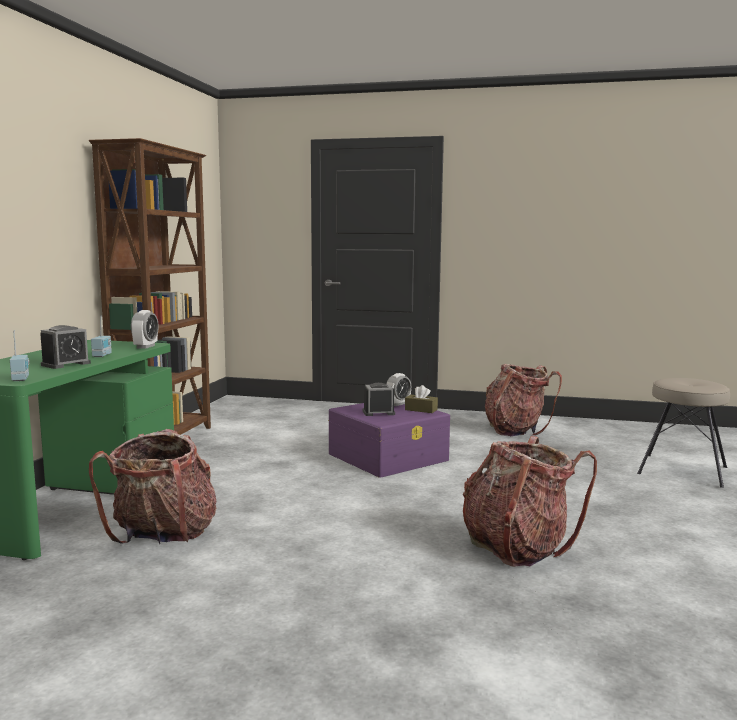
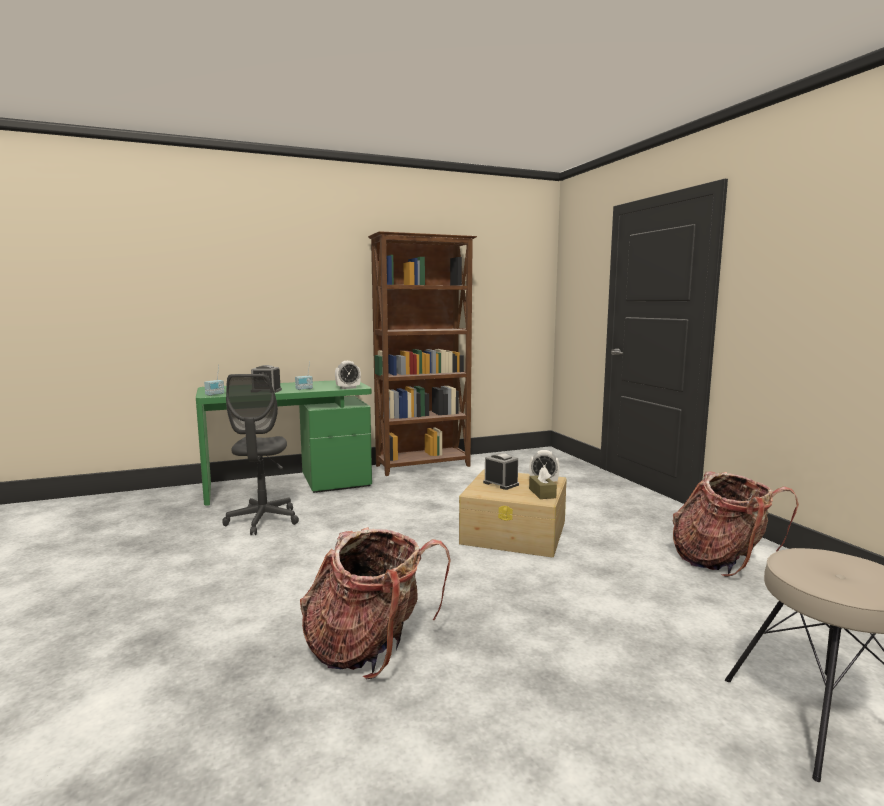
camera: 55 degrees right, 0 degrees up
backpack [89,429,217,544] -> grey office chair [222,374,299,535]
purple storage box [328,403,450,478] -> beige storage box [459,470,567,557]

